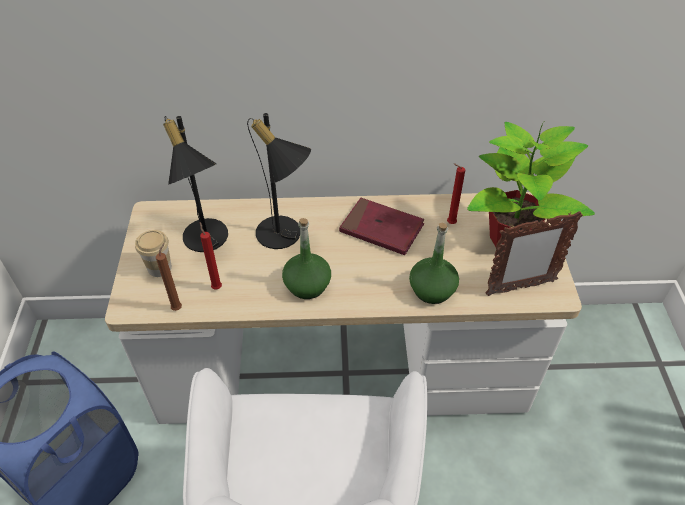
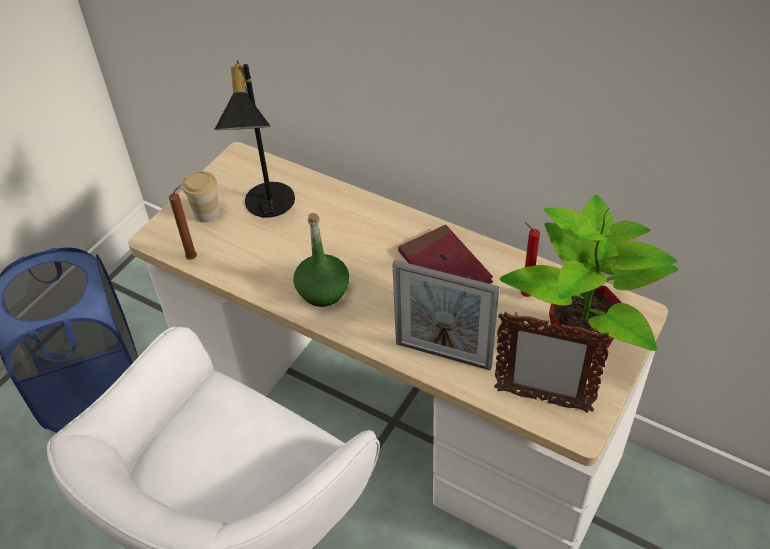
camera: 35 degrees right, 0 degrees up
red candle [200,222,222,290] -> none
black table lamp [247,113,311,249] -> none
green bottle [409,223,459,304] -> picture frame [392,260,499,371]

